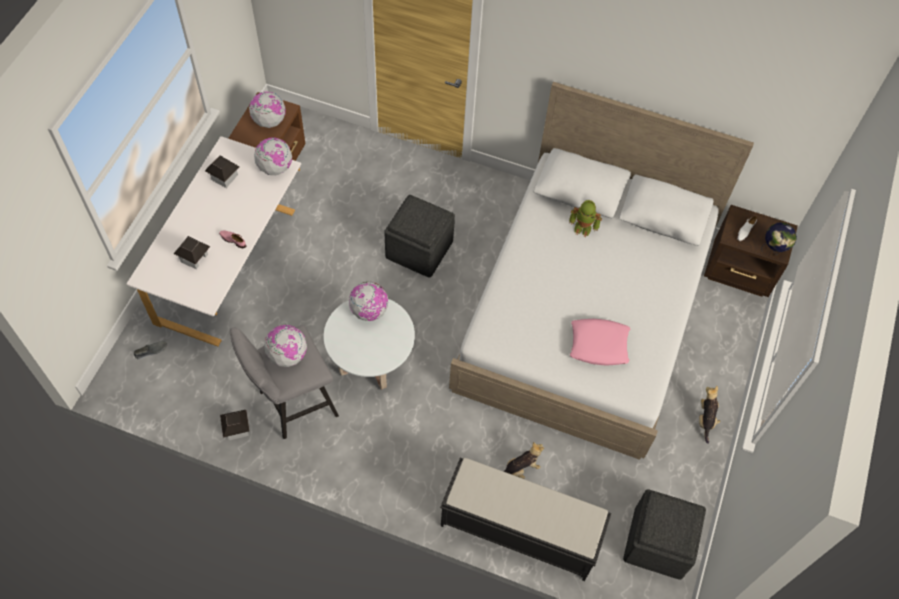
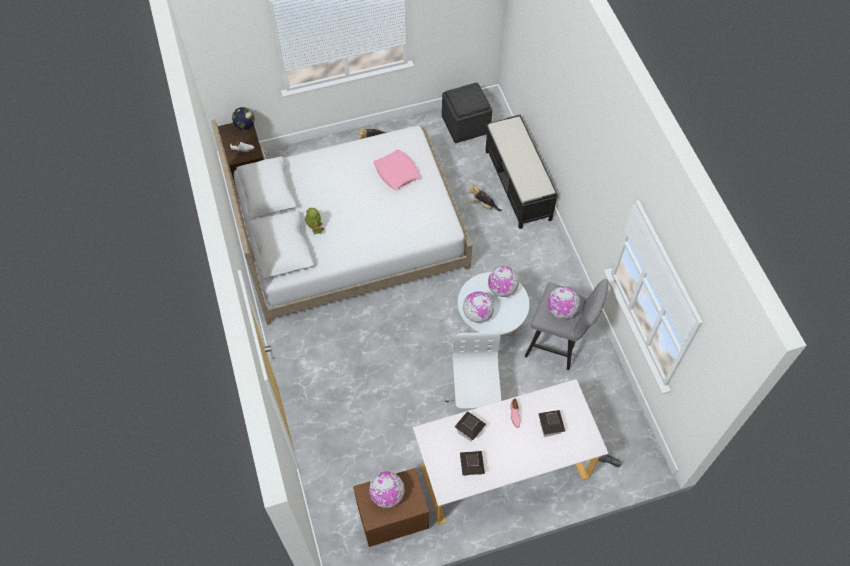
camera: 125 degrees left, 0 degrees up
toy house [220,409,250,440] -> toy house moved to [454,411,486,441]
globe [254,138,292,175] -> globe moved to [488,266,519,297]
grey ottoman [384,195,455,278] -> none
none -> white office chair [445,332,501,410]

